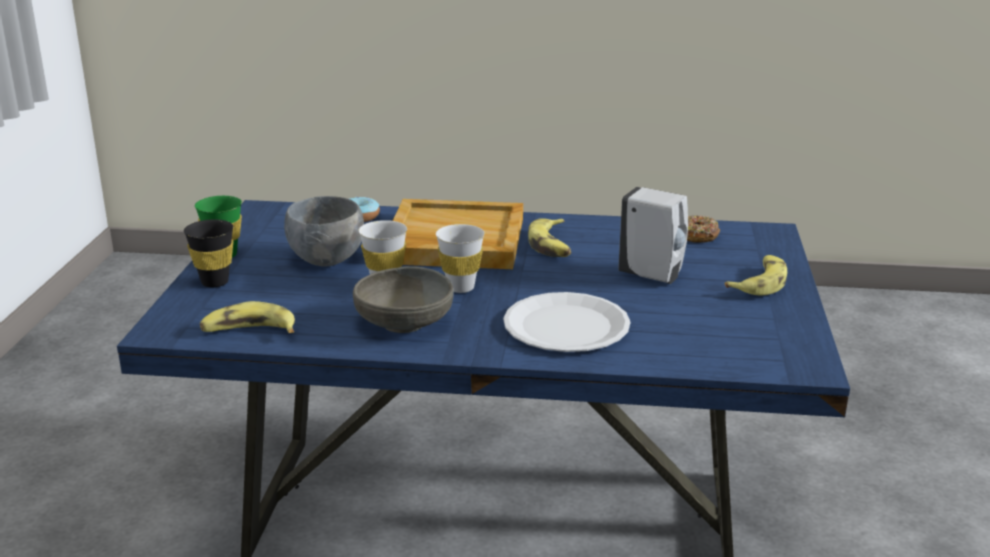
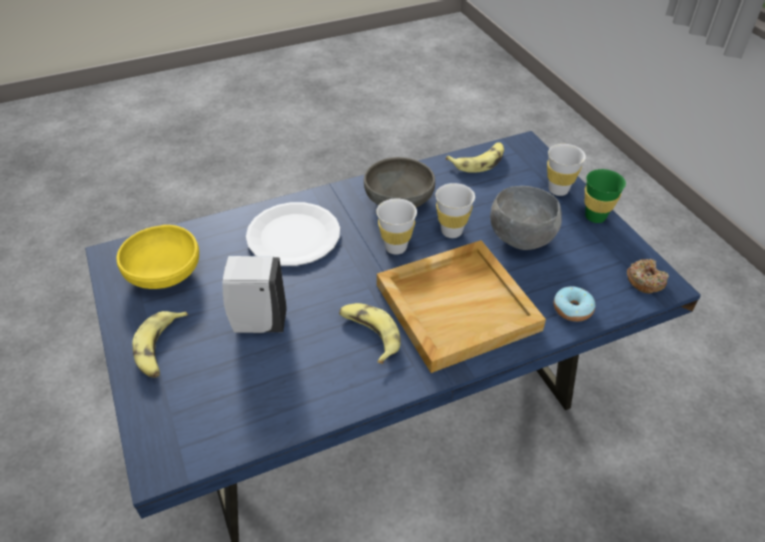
camera: 150 degrees right, 20 degrees up
black cup [184,219,233,287] -> white cup [547,144,586,196]
donut [687,215,720,243] -> donut moved to [627,259,669,293]
none -> yellow bowl [116,225,199,289]

